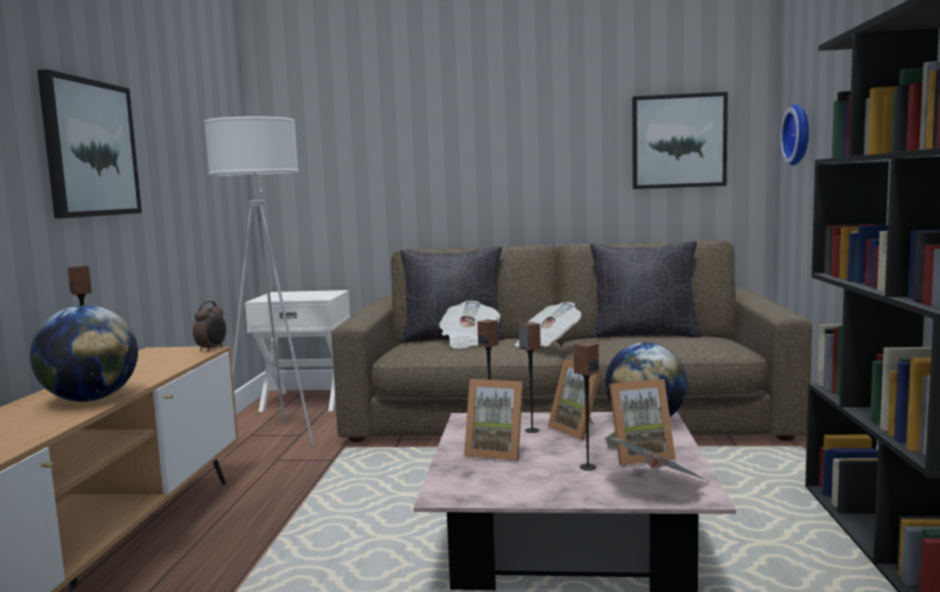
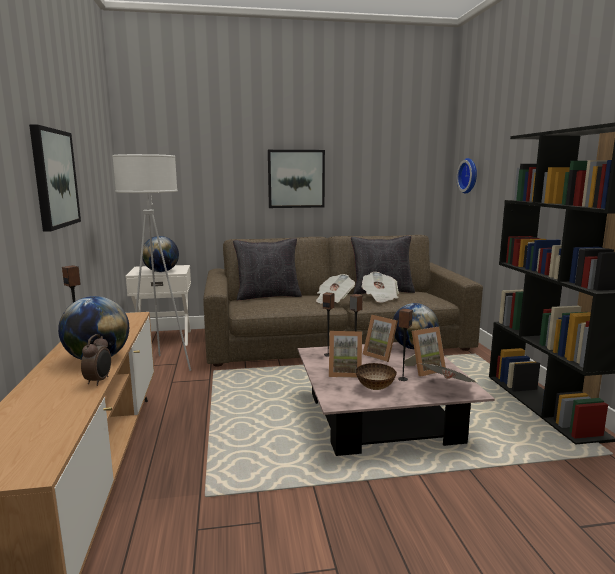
camera: 15 degrees left, 5 degrees up
alarm clock [193,301,226,352] -> alarm clock moved to [81,334,111,386]
newspaper [439,301,501,349] -> newspaper moved to [361,272,399,303]
picture [632,92,728,189] -> picture moved to [268,150,325,208]
none -> globe [142,236,179,272]
none -> bowl [356,363,397,390]

